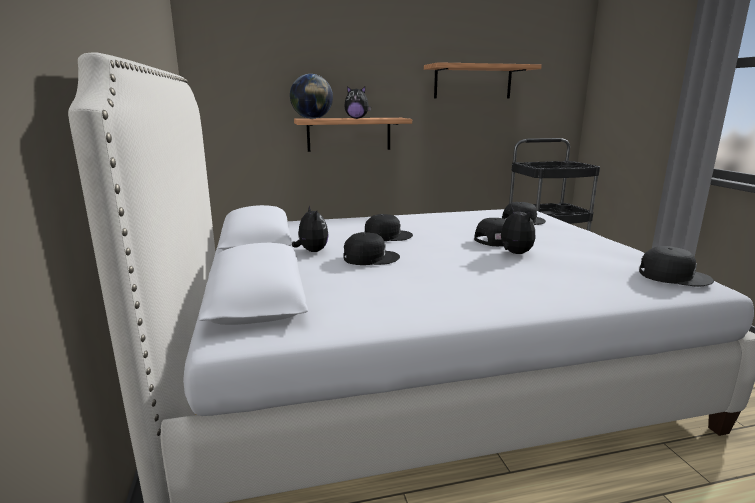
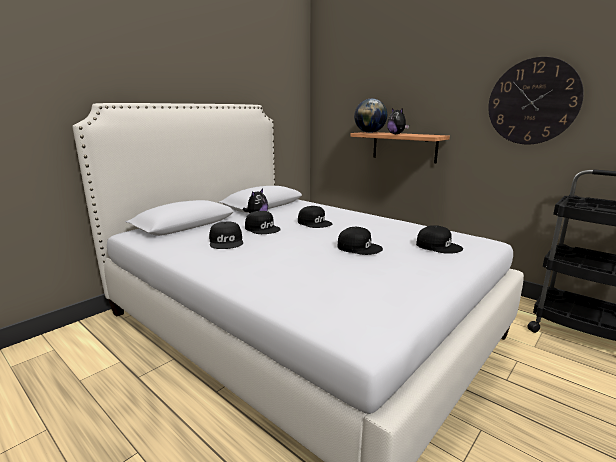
camera: 55 degrees right, 0 degrees up
shelf [424,62,542,99] -> wall clock [488,57,584,145]
plush toy [495,206,536,254] -> none
black cap [639,246,714,287] -> black cap moved to [209,222,243,249]

